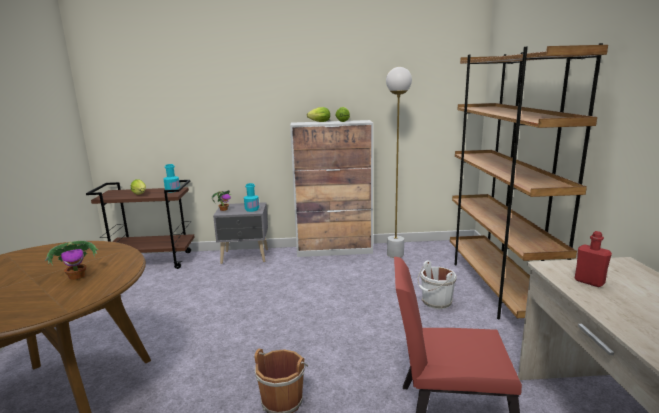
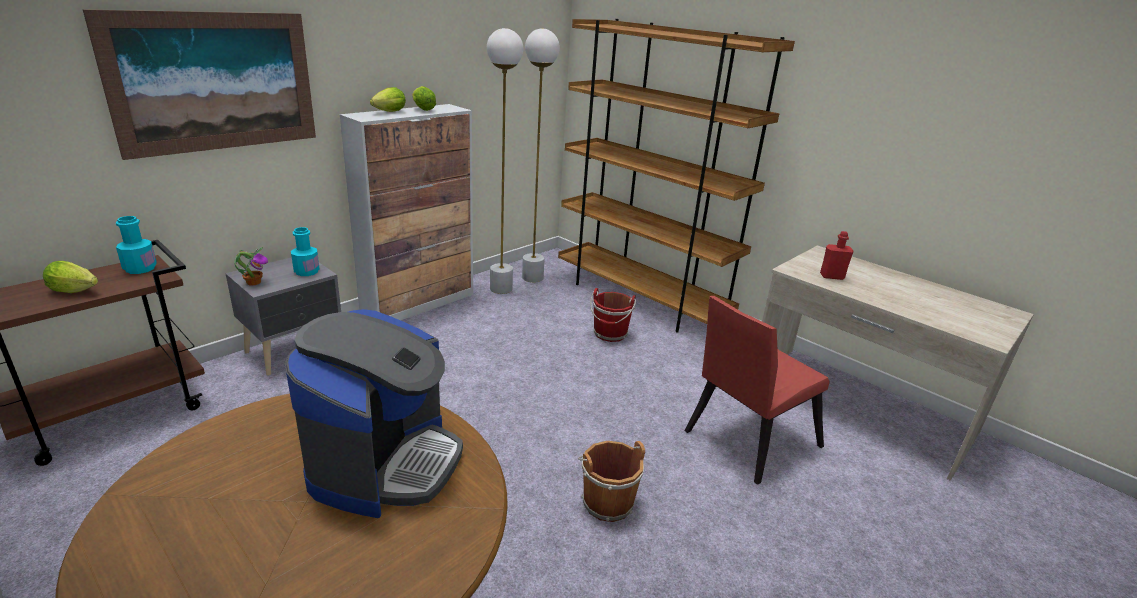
camera: 45 degrees left, 10 degrees up
potted plant [45,241,99,280] -> coffee machine [285,309,463,518]
white bucket [417,260,457,309] -> red bucket [590,288,636,342]
none -> picture [83,9,316,160]
none -> white floor lamp [522,29,560,283]

